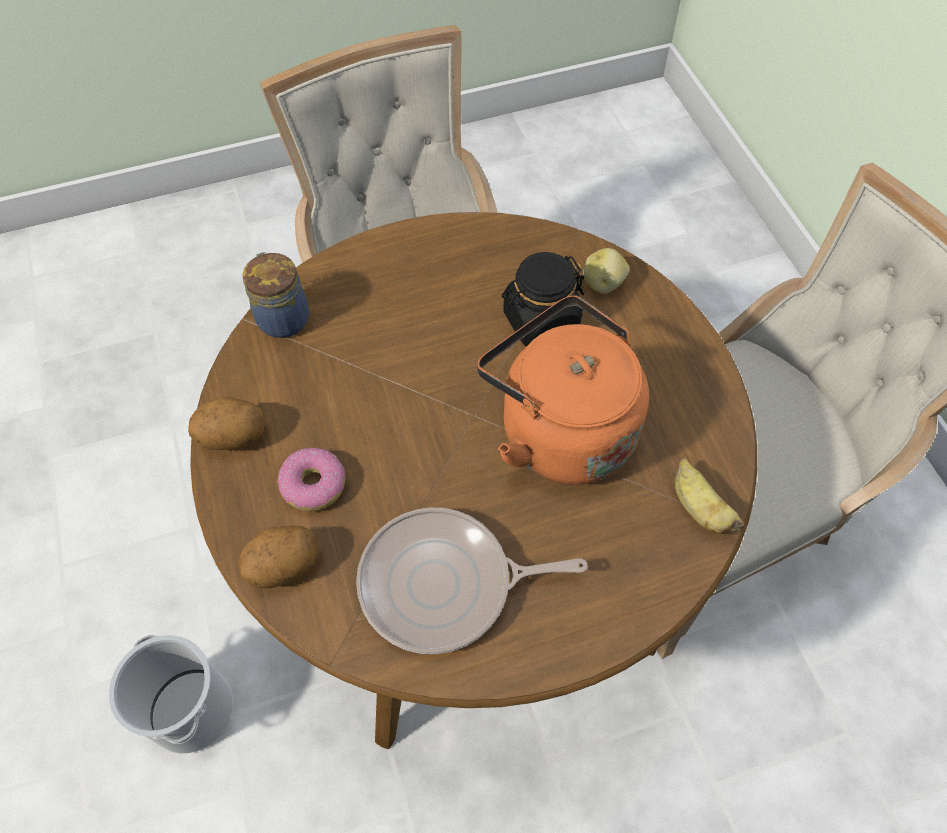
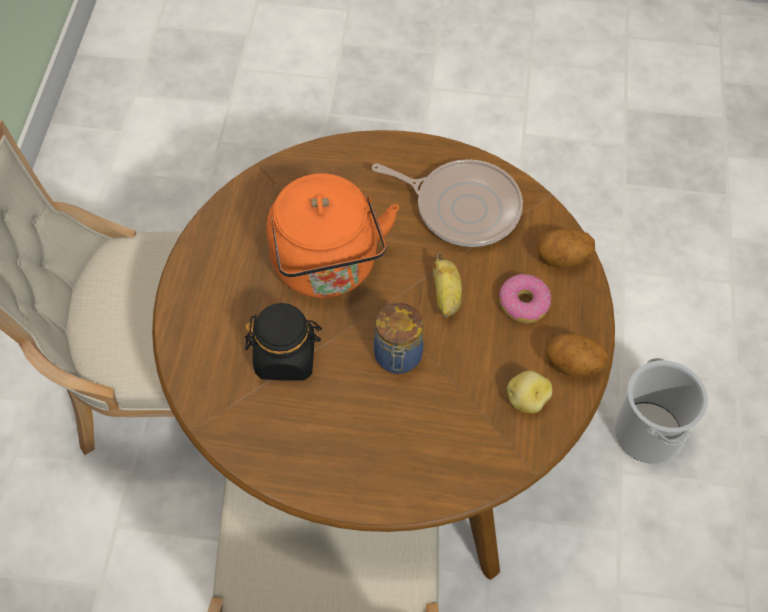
camera: 155 degrees left, 0 degrees up
jar [242,252,309,338] -> jar moved to [374,303,424,374]
potato [583,248,629,294] -> potato moved to [507,371,552,413]
banana [675,458,745,534] -> banana moved to [433,252,462,318]

